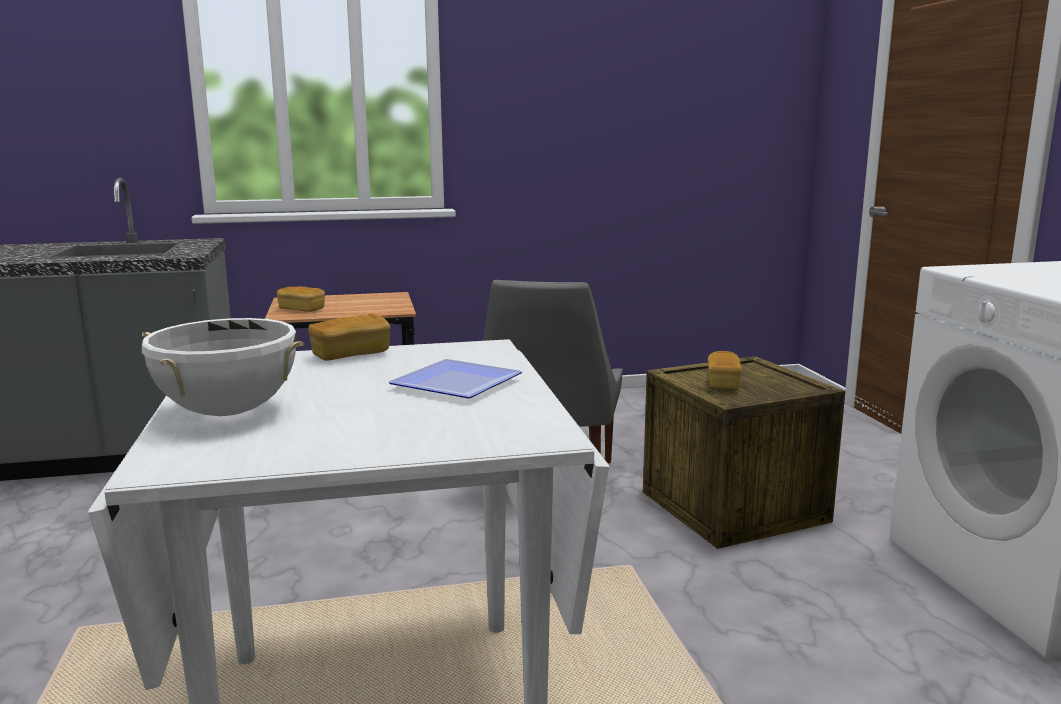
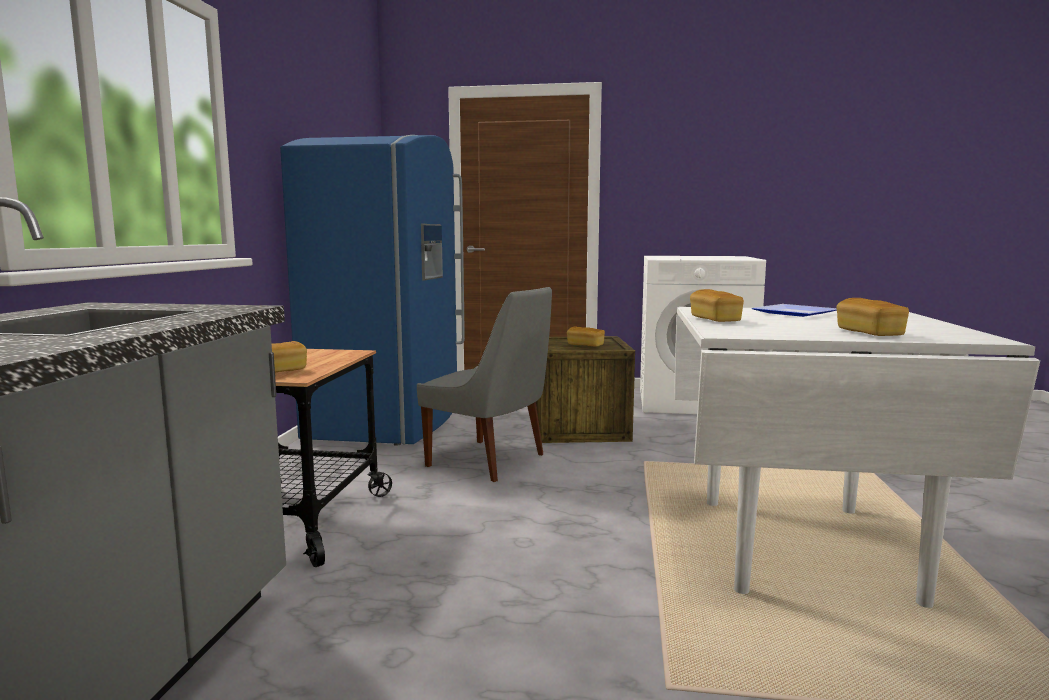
camera: 70 degrees left, 5 degrees down
white cooking pot [142,318,304,416] -> bread [837,298,909,336]
none -> blue fridge [280,135,465,446]

